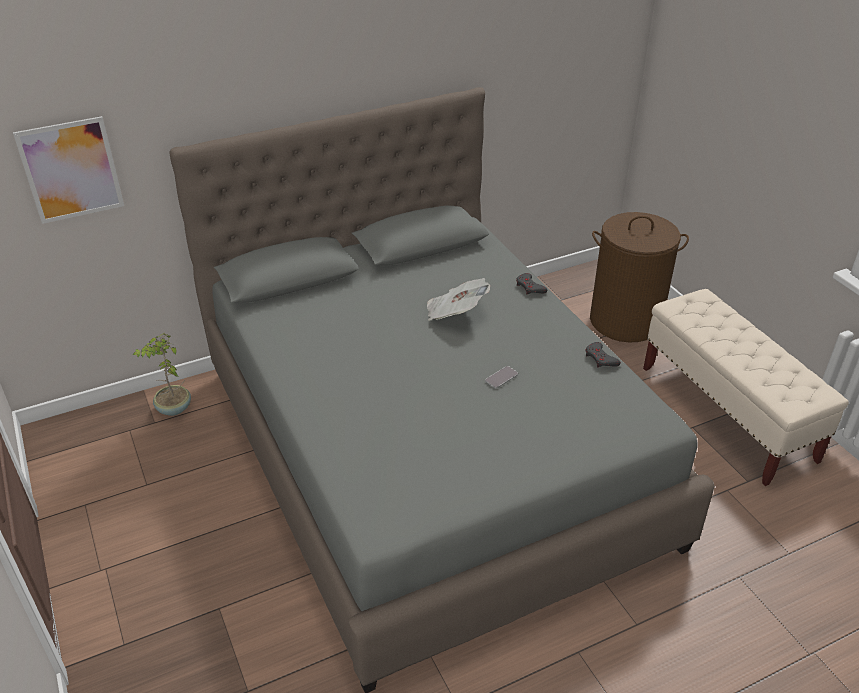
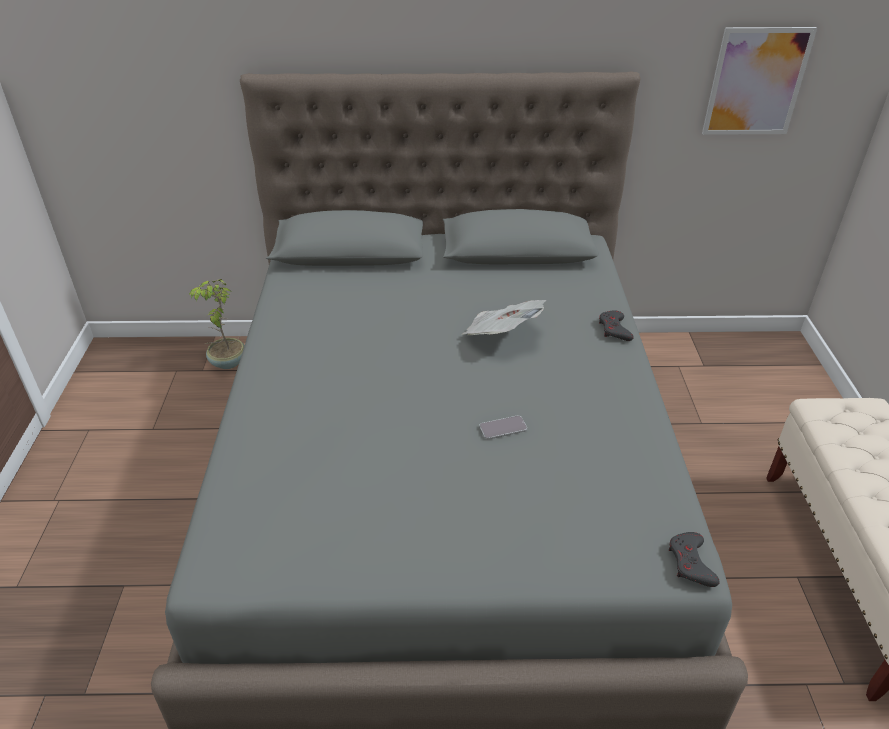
camera: 25 degrees right, 0 degrees up
picture [13,116,124,224] -> picture moved to [702,27,817,135]
grey game controller [586,342,621,367] -> grey game controller moved to [669,532,720,587]
brown laundry basket [590,212,689,343] -> none

